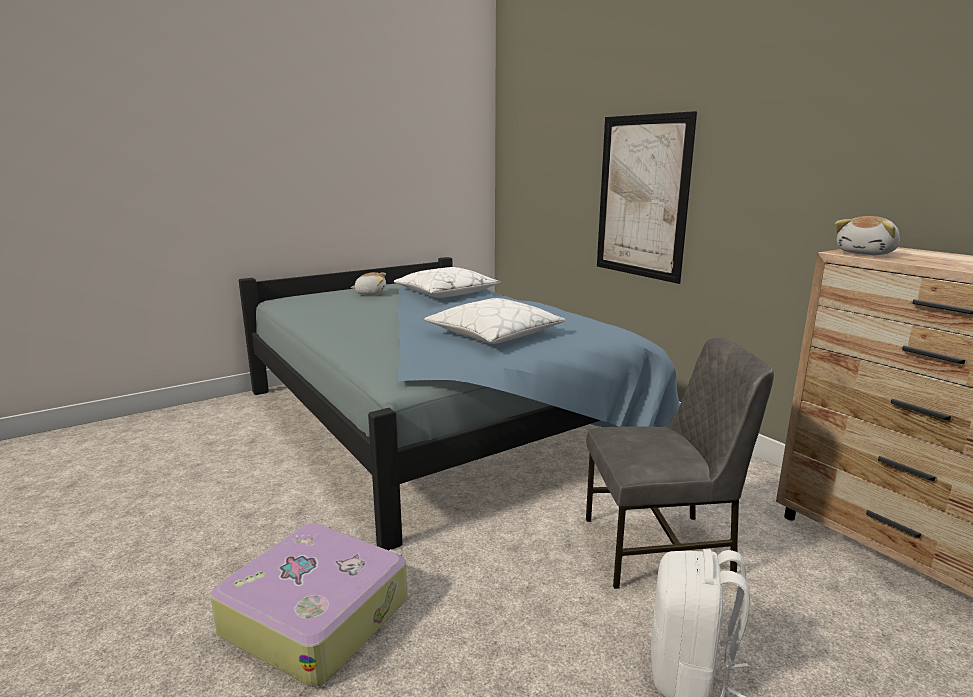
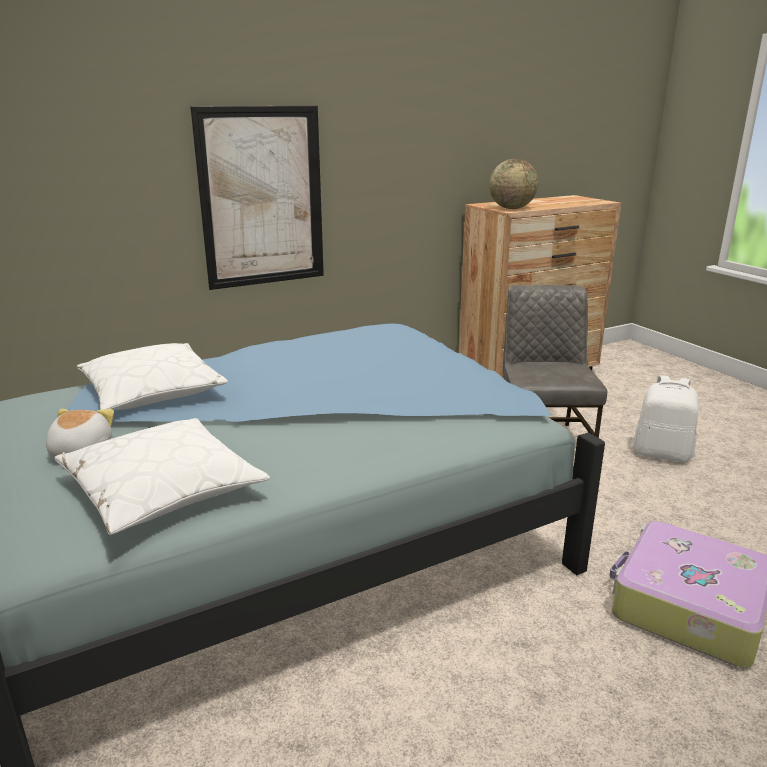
camera: 85 degrees left, 5 degrees up
white pillow [424,298,566,344] -> white pillow moved to [54,418,270,535]
plush toy [835,216,900,255] -> globe [489,159,538,209]

